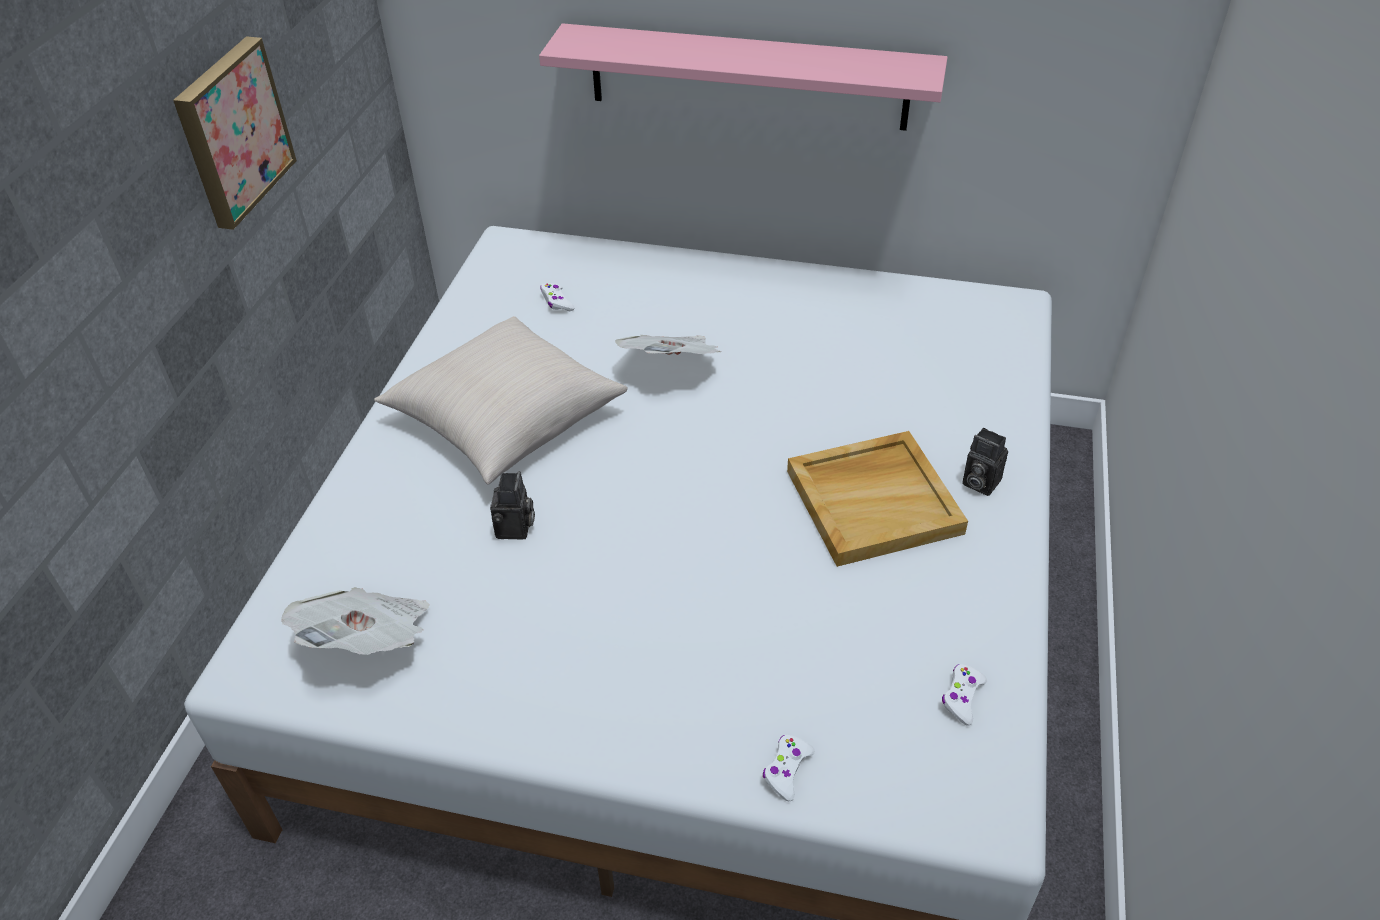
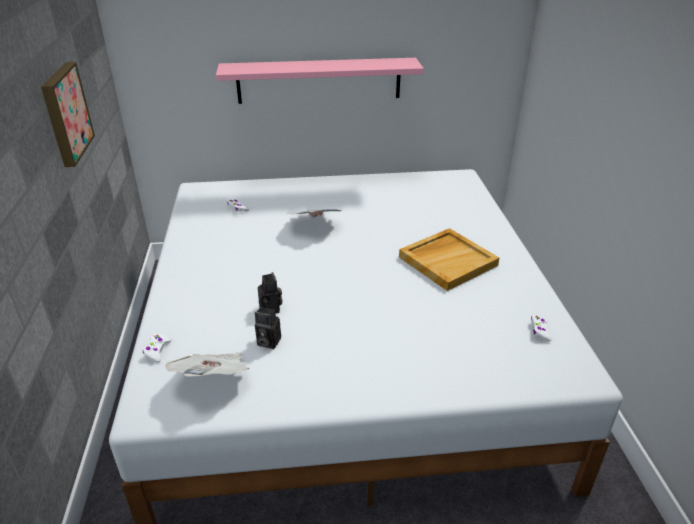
camera: 20 degrees left, 10 degrees down
beige pillow [374,316,628,485] -> none
white game controller [763,735,815,802] -> white game controller moved to [143,334,172,362]
camera [962,428,1008,496] -> camera moved to [255,307,281,349]

